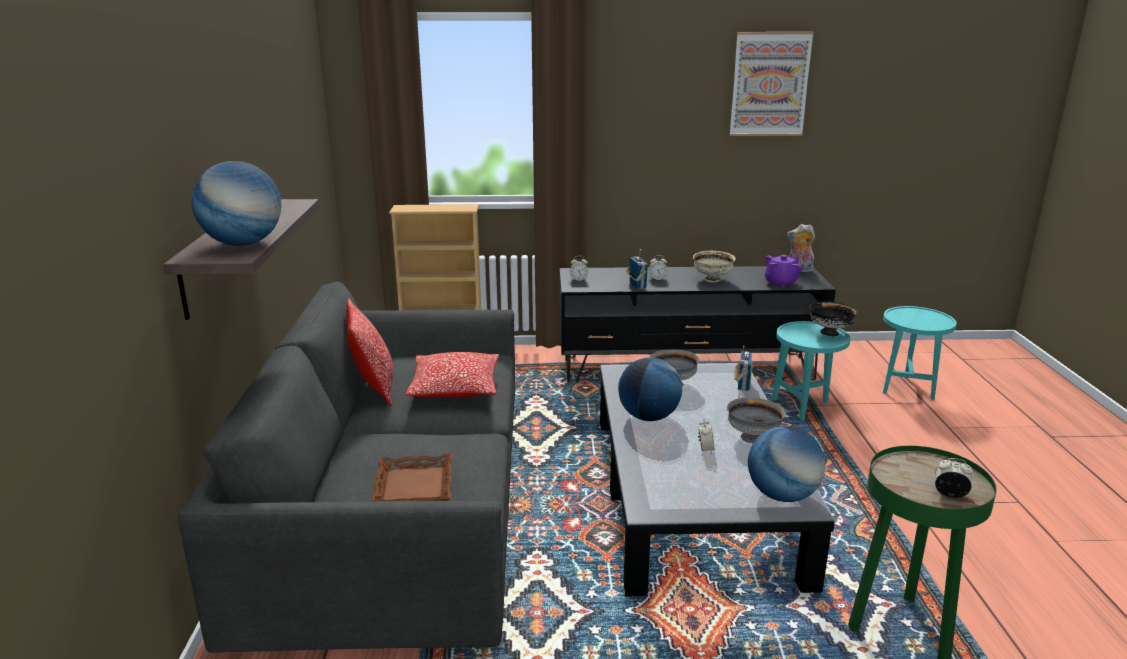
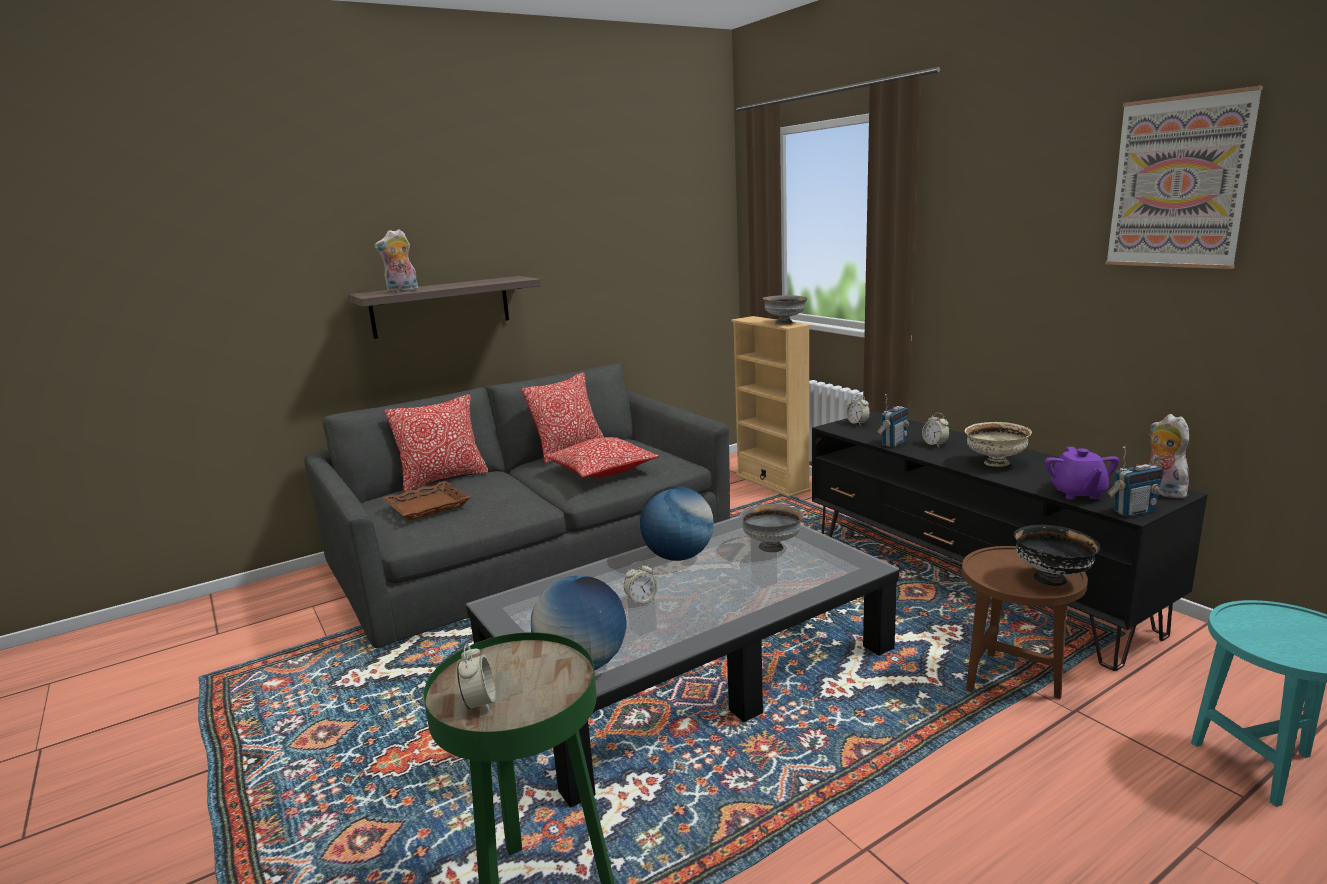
camera: 60 degrees right, 5 degrees down
globe [191,161,281,246] -> plush toy [374,229,418,293]
grey bowl [727,397,786,443] -> grey bowl moved to [763,295,808,325]
radio [734,346,754,391] -> radio moved to [1107,446,1164,517]
purple teapot [765,255,802,288] -> purple teapot turned 75 degrees clockwise [1045,447,1120,500]
turquoise side table [772,321,850,420] -> brown side table [962,546,1088,699]
none -> pillow [385,394,488,492]

